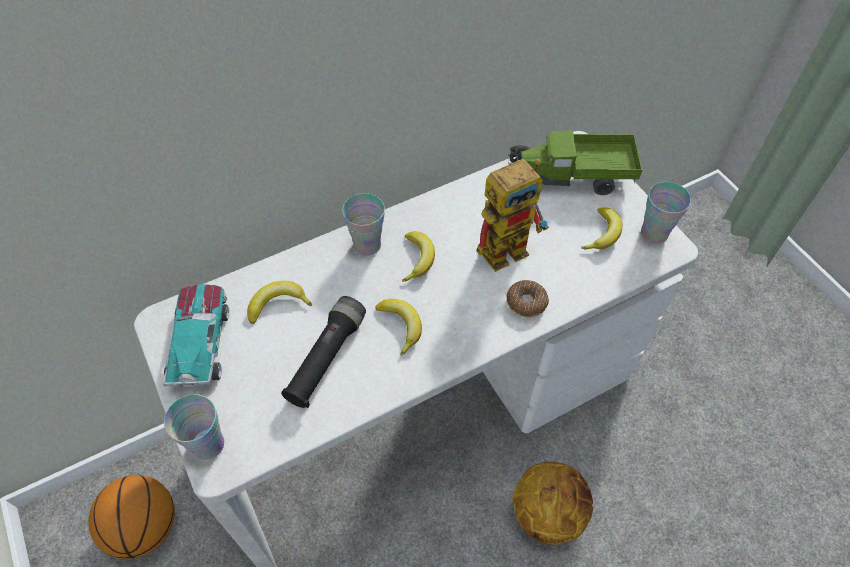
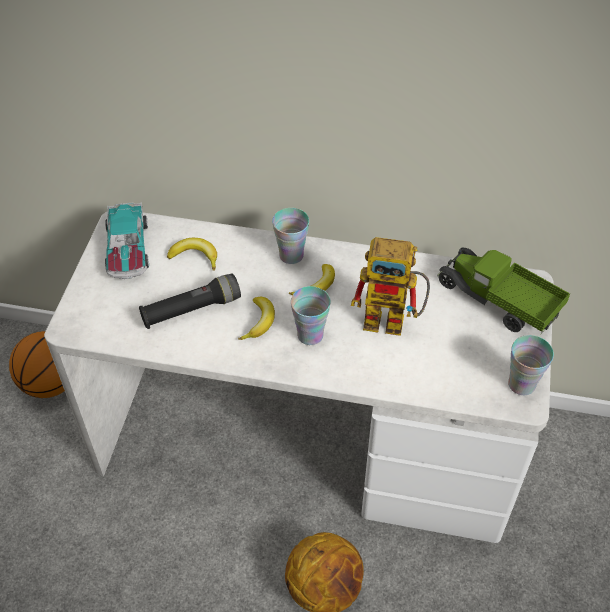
camera: 40 degrees right, 5 degrees down
toy car [163,284,229,388] -> toy car turned 135 degrees clockwise [105,203,149,279]
cup [164,394,224,460] -> cup moved to [291,286,331,345]
donut [507,280,549,317] -> none
banana [581,208,622,249] -> none

